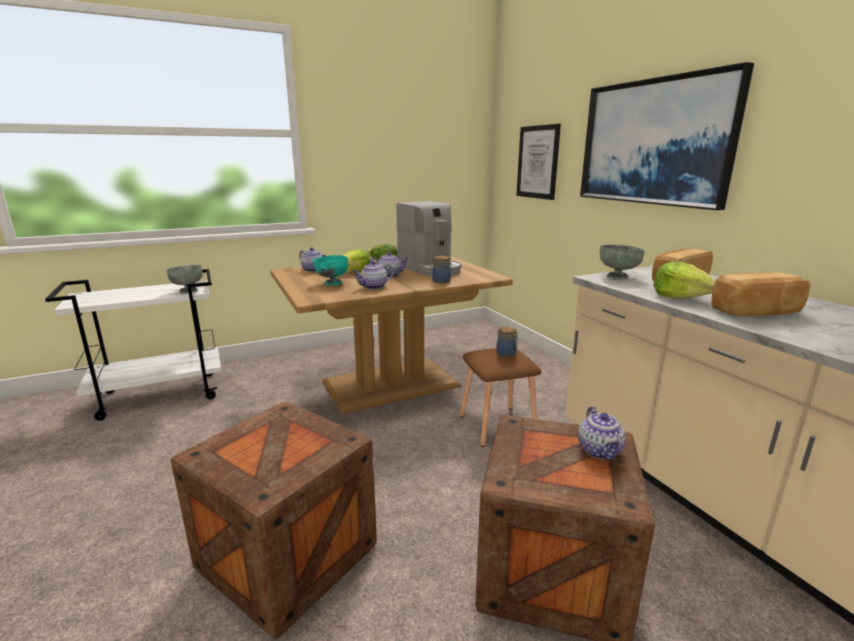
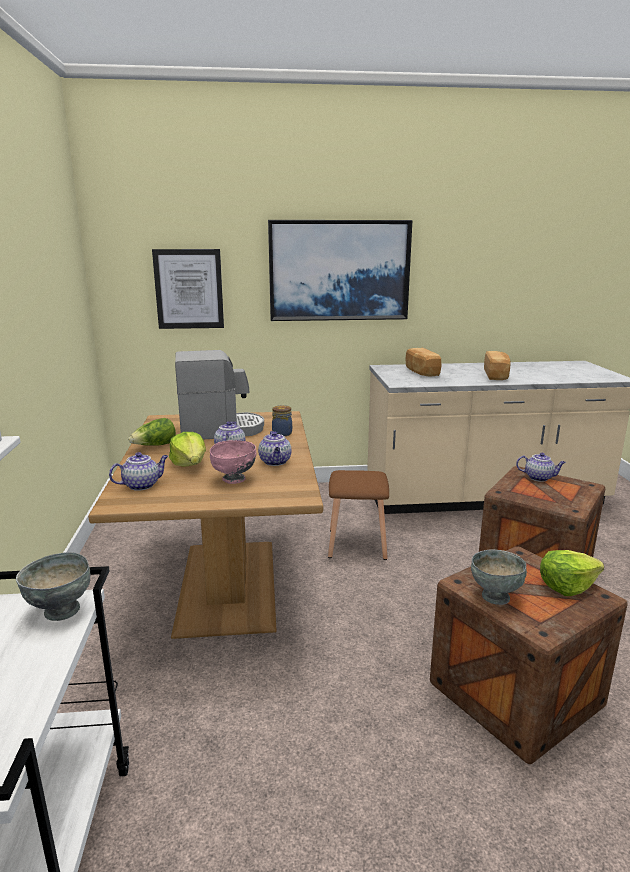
camera: 70 degrees left, 0 degrees up
turquoise bowl [313,255,348,285] -> pink bowl [210,440,256,484]
jar [496,326,518,357] -> none
grey bowl [600,244,645,280] -> grey bowl moved to [471,550,527,605]
lettuce [654,262,716,299] -> lettuce moved to [540,550,604,596]

